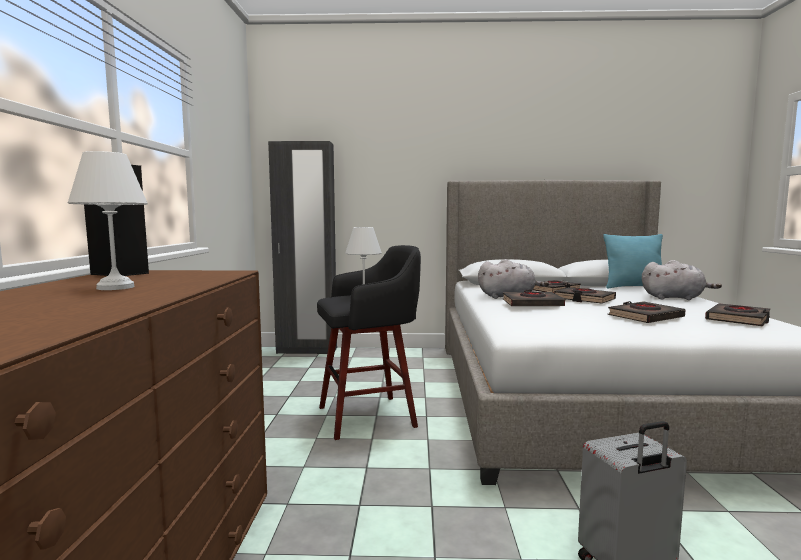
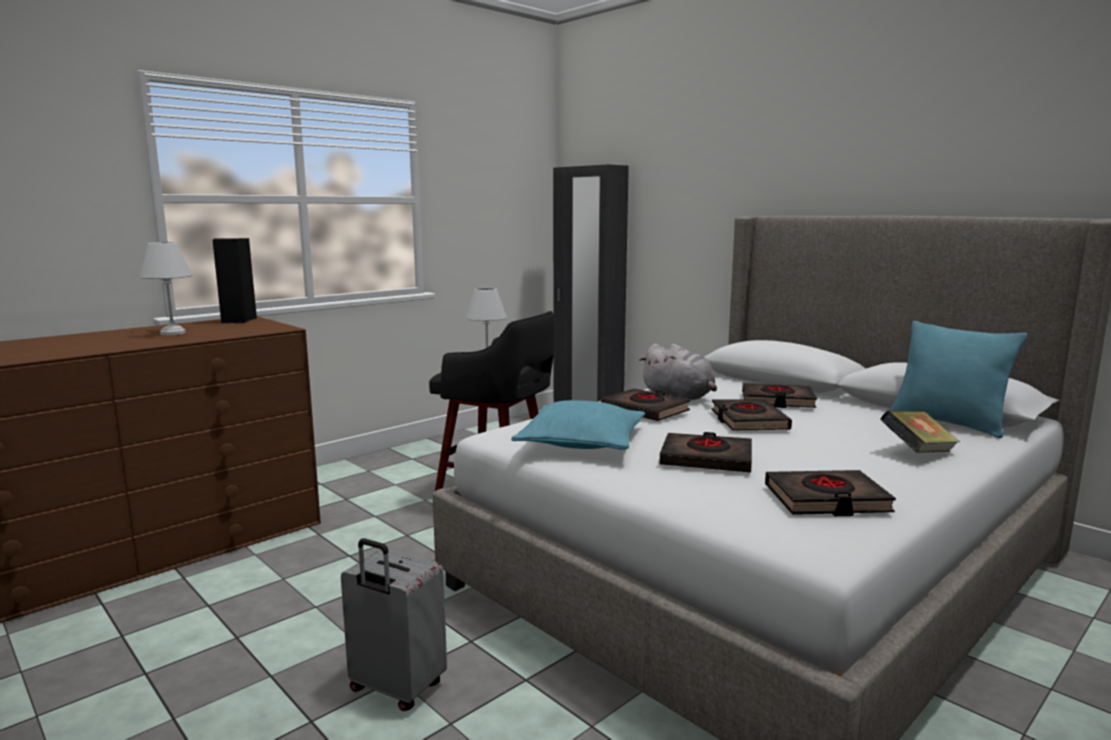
camera: 45 degrees right, 5 degrees up
grey plush toy [642,260,722,300] -> book [880,411,960,453]
none -> turquoise pillow [511,400,645,450]

